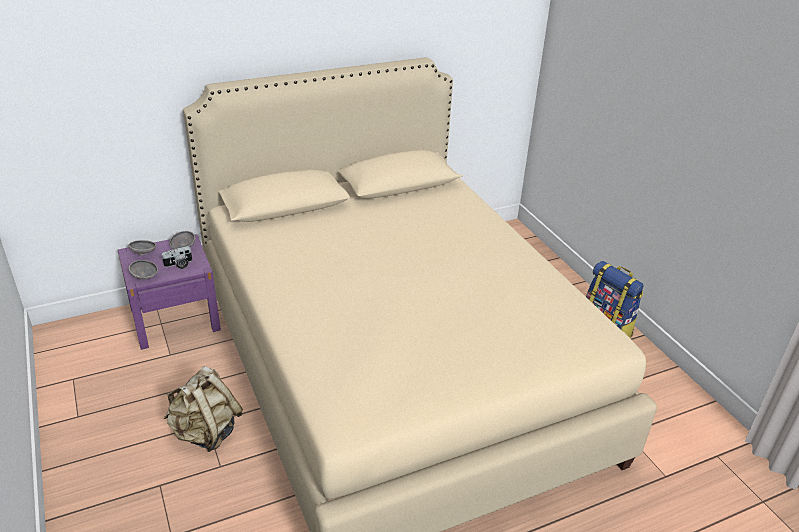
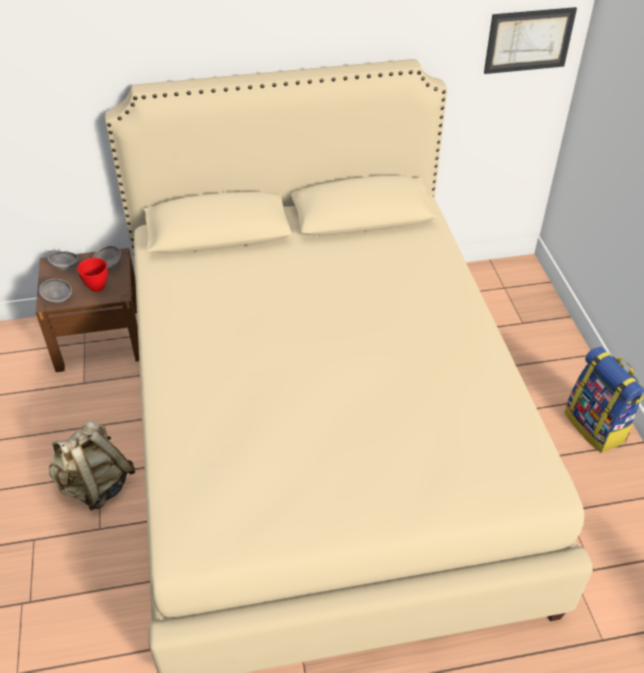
camera: 15 degrees right, 10 degrees up
purple nightstand [118,234,221,350] -> brown nightstand [36,248,139,372]
camera [161,246,192,269] -> red bowl [77,258,108,292]
none -> picture [484,7,577,74]

